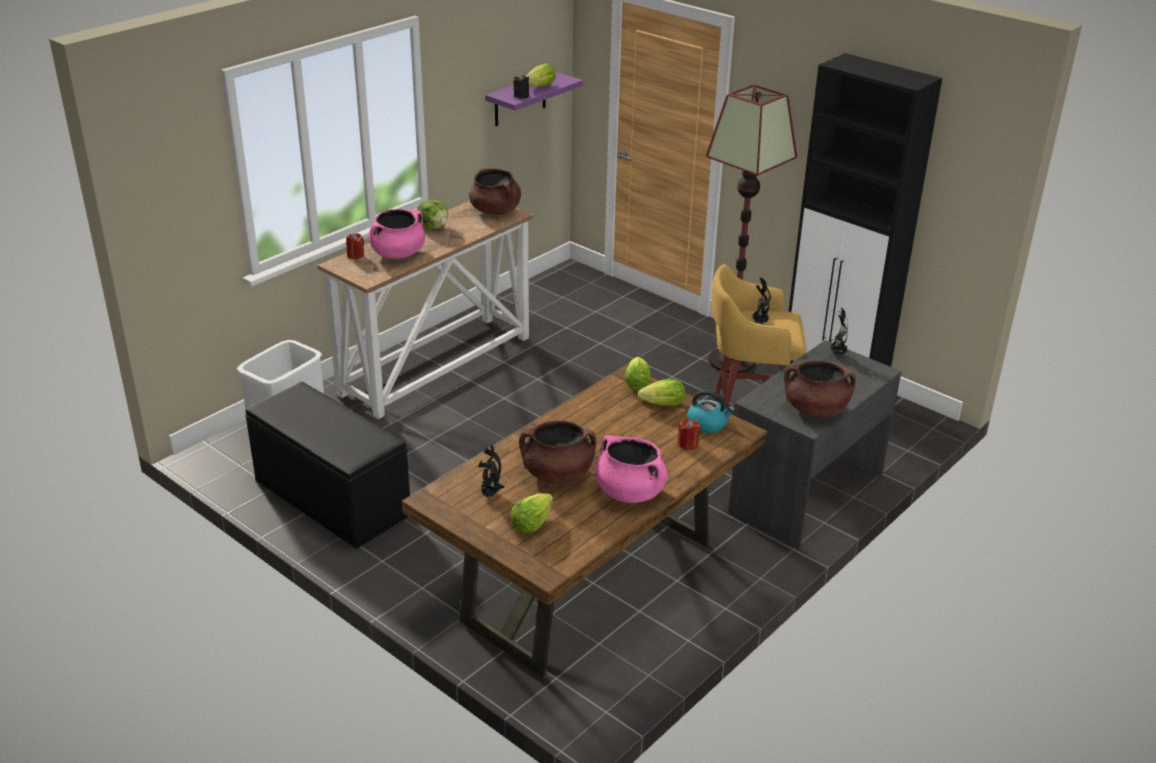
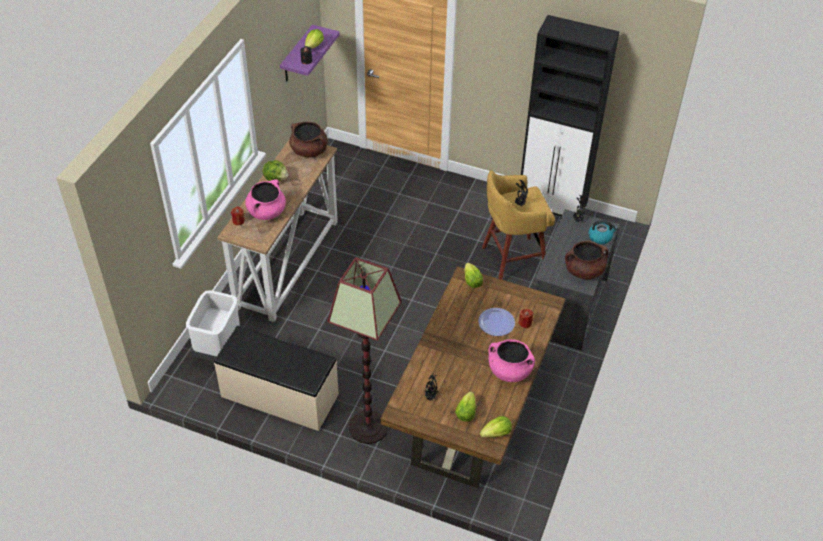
camera: 20 degrees left, 15 degrees up
black bench [245,382,410,549] -> beige bench [214,326,339,431]
brown cooking pot [519,420,596,484] -> none
lettuce [638,379,685,406] -> lettuce moved to [480,416,512,438]
kettle [687,390,735,433] -> kettle moved to [588,220,618,244]
floor lamp [706,84,797,373] -> floor lamp moved to [327,257,402,444]
none -> plate [478,308,515,336]

